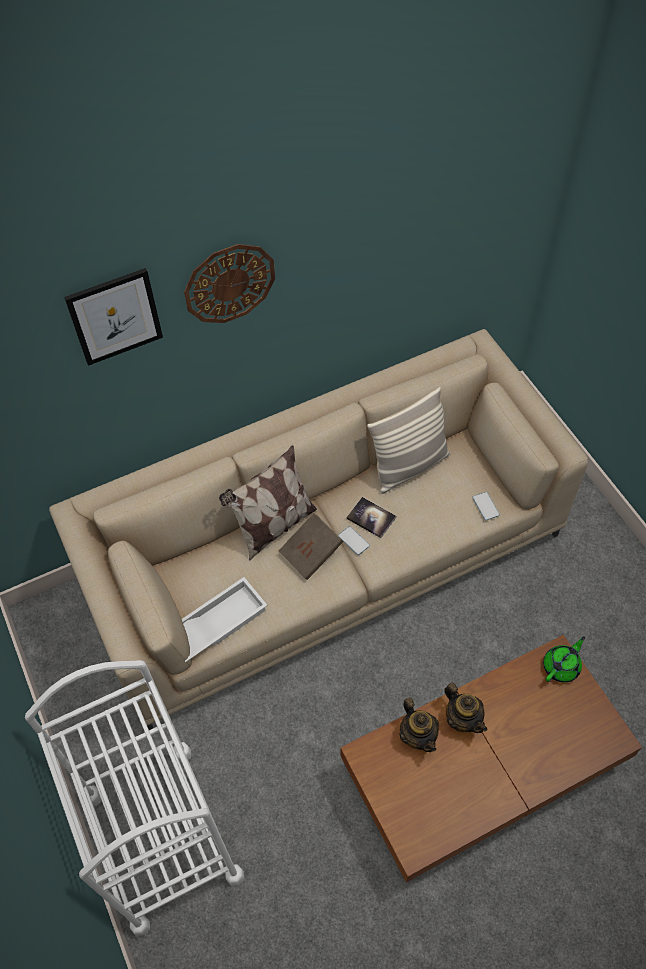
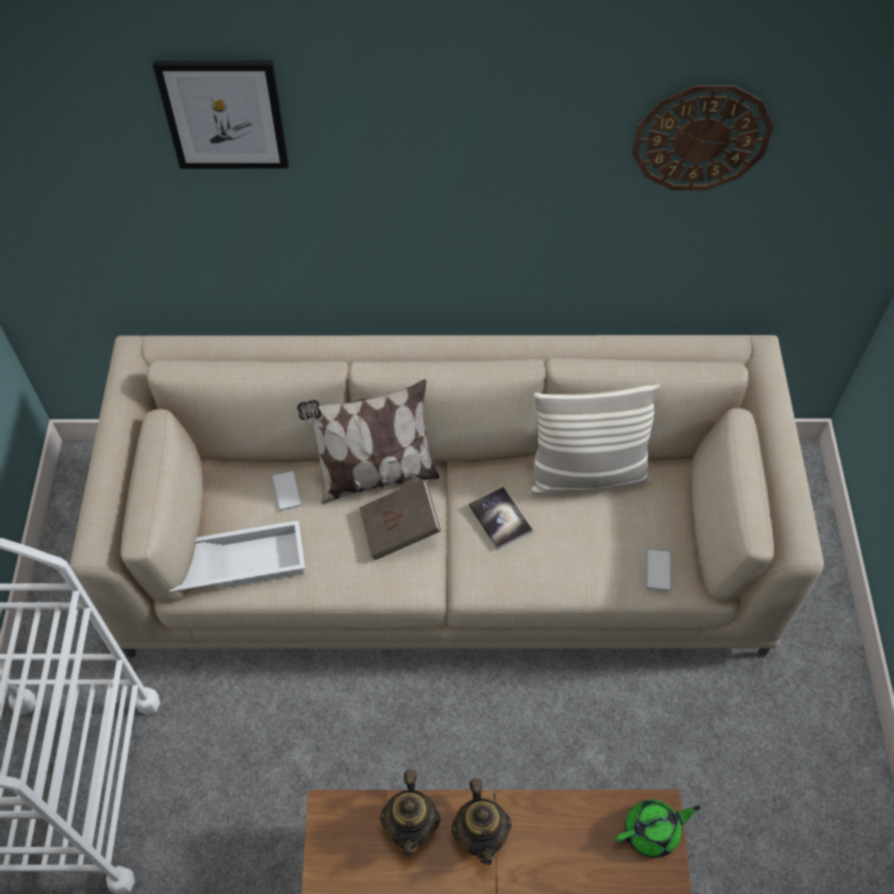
camera: 25 degrees right, 0 degrees up
wall clock [184,244,275,323] -> wall clock moved to [632,85,773,191]
phone [338,526,370,555] -> phone moved to [272,471,302,510]

